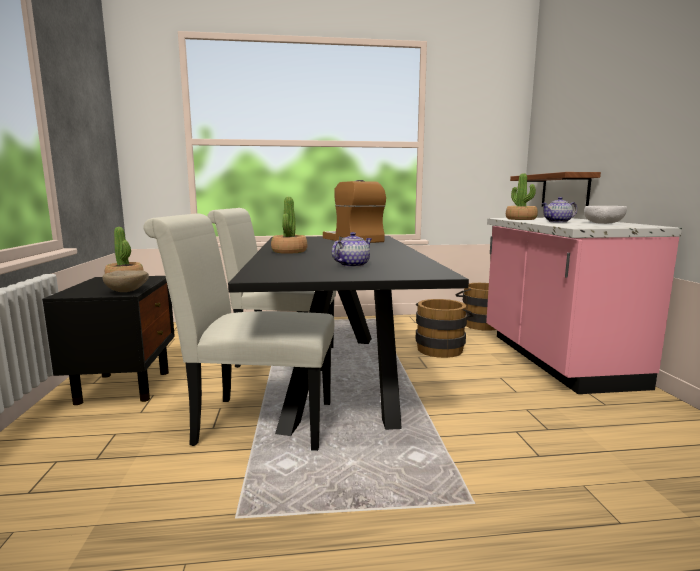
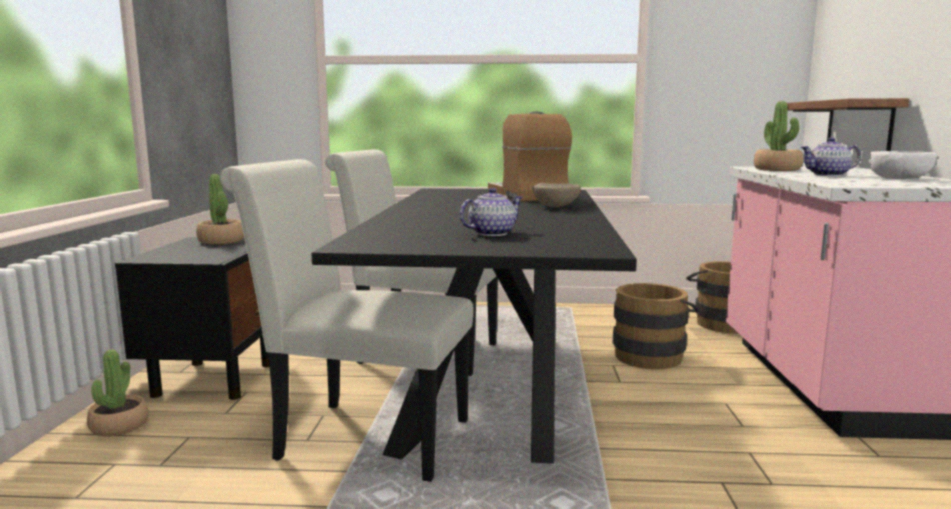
camera: 10 degrees right, 0 degrees up
beige bowl [102,270,149,292] -> beige bowl moved to [533,183,581,208]
potted plant [271,197,307,254] -> potted plant moved to [87,350,148,436]

